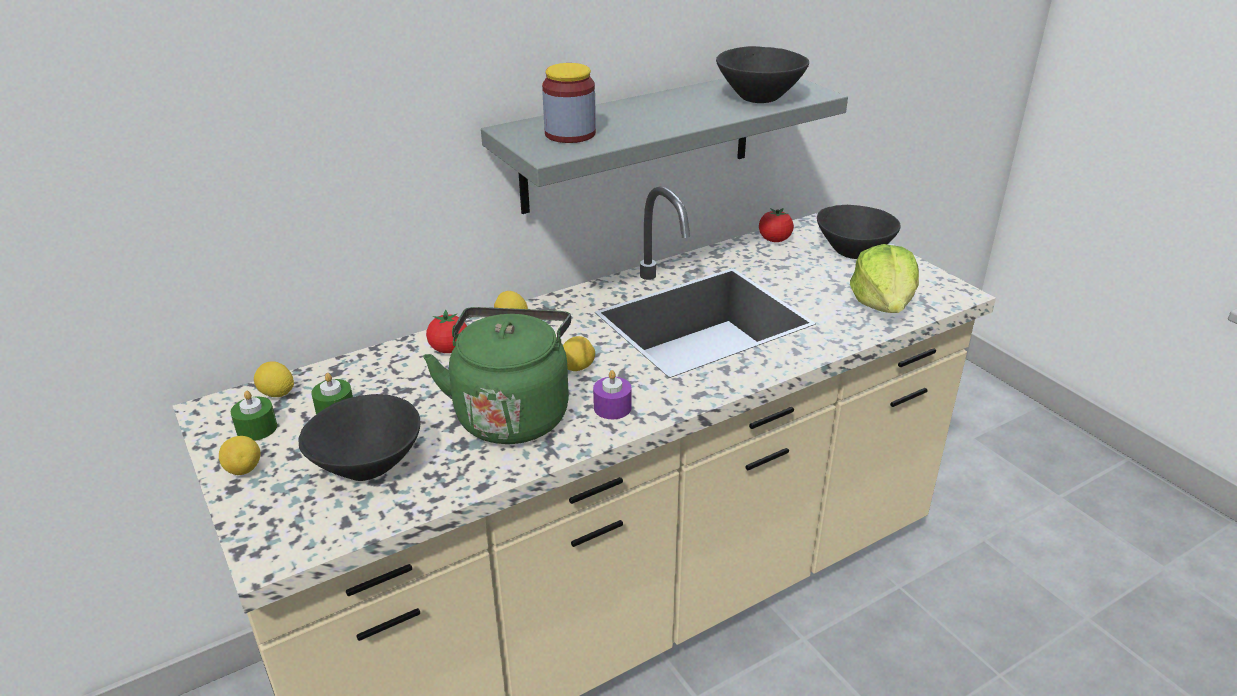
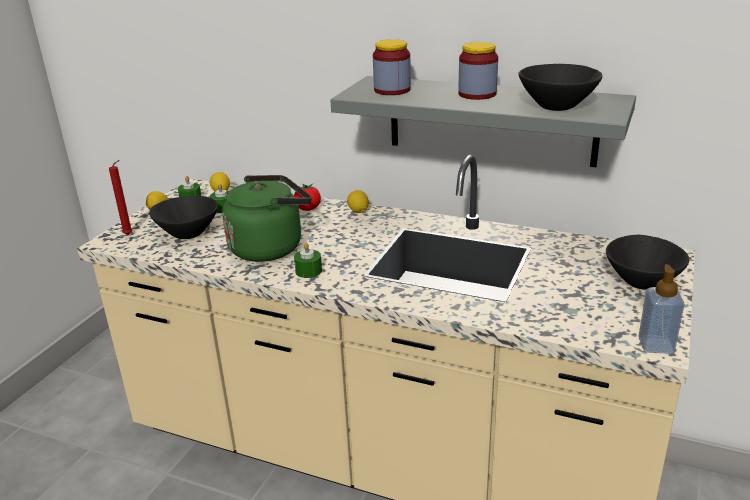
camera: 55 degrees right, 5 degrees down
lemon [563,336,595,371] -> none
purple candle [593,370,631,419] -> green candle [294,243,322,278]
tomato [759,208,794,242] -> none
lettuce [850,244,919,313] -> none
none -> red candle [109,160,132,235]
none -> jar [458,42,498,100]
none -> soap dispenser [638,264,685,354]

